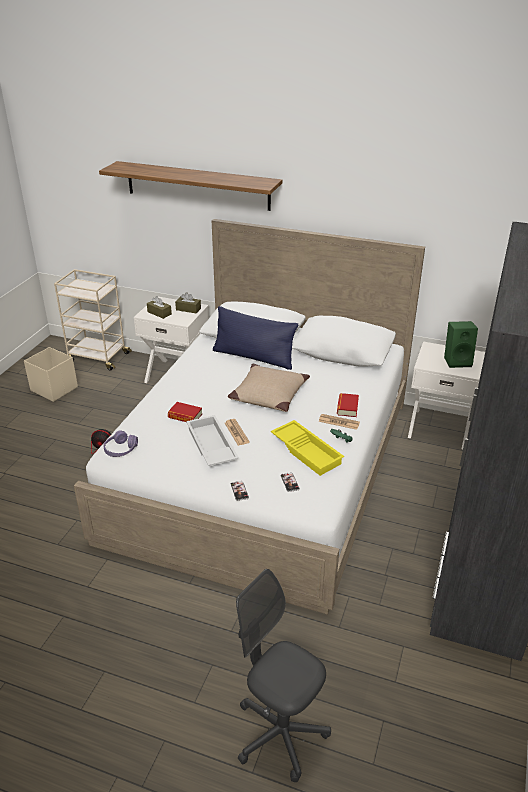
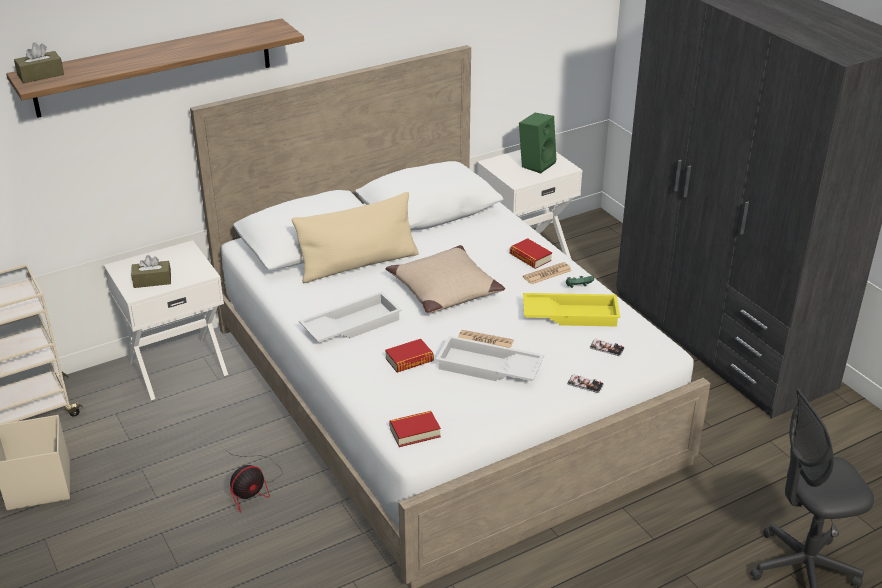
camera: 50 degrees left, 0 degrees up
purple headphones [103,430,138,457] -> book [389,411,441,447]
brown tissue box [175,292,201,313] -> brown tissue box moved to [14,42,64,83]
blue pillow [213,306,298,370] -> beige pillow [292,192,419,283]
none -> white tray [299,291,402,342]

